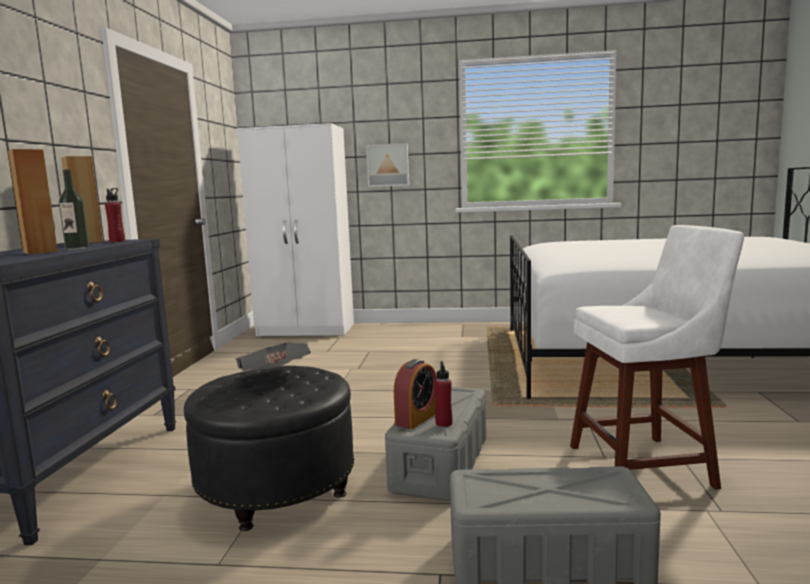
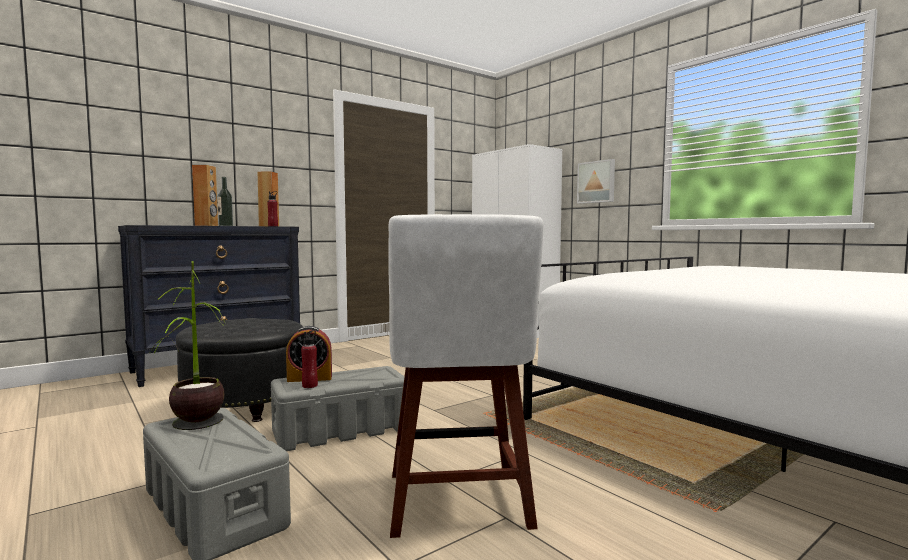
camera: 45 degrees right, 5 degrees down
newspaper [235,343,311,371] -> none
white chair [570,225,744,490] -> white chair turned 45 degrees clockwise [388,214,544,538]
none -> potted plant [150,261,225,430]

